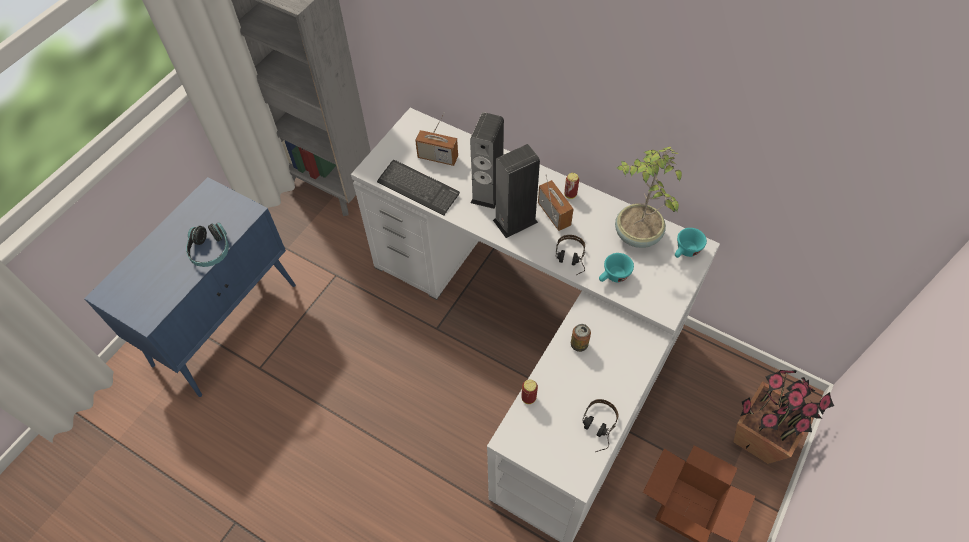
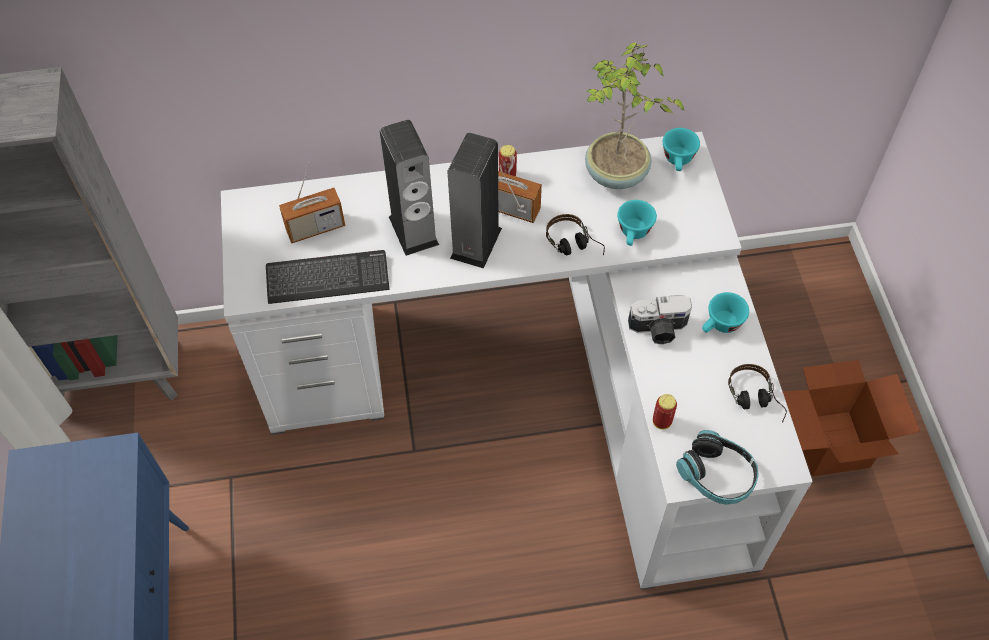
camera: 40 degrees left, 0 degrees up
headphones [186,223,229,267] -> headphones moved to [676,430,759,505]
can [571,324,591,352] -> camera [628,295,692,344]
potted plant [734,370,834,464] -> none
none -> turquoise cup [702,292,749,333]

